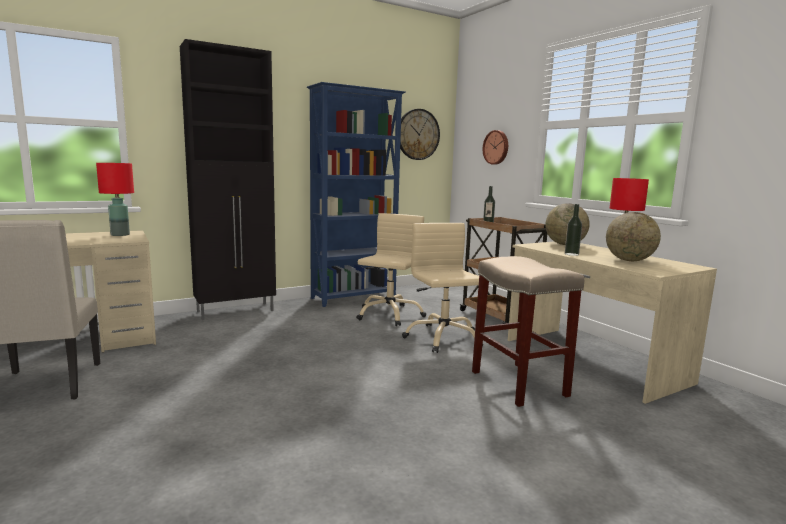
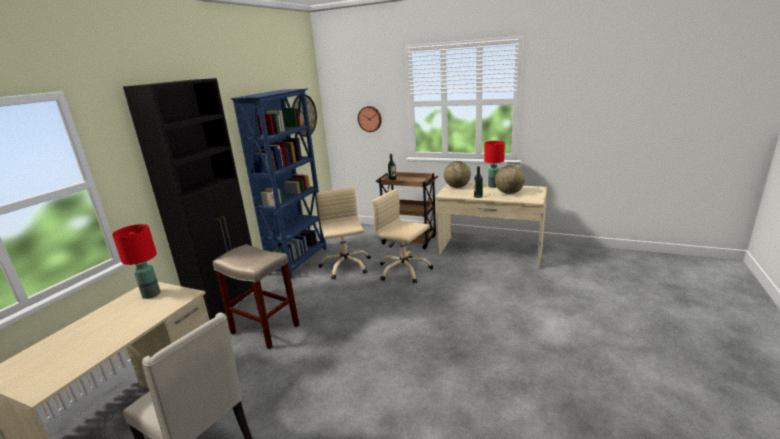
camera: 35 degrees left, 10 degrees up
beige stool [472,256,584,407] -> beige stool moved to [213,244,299,349]

